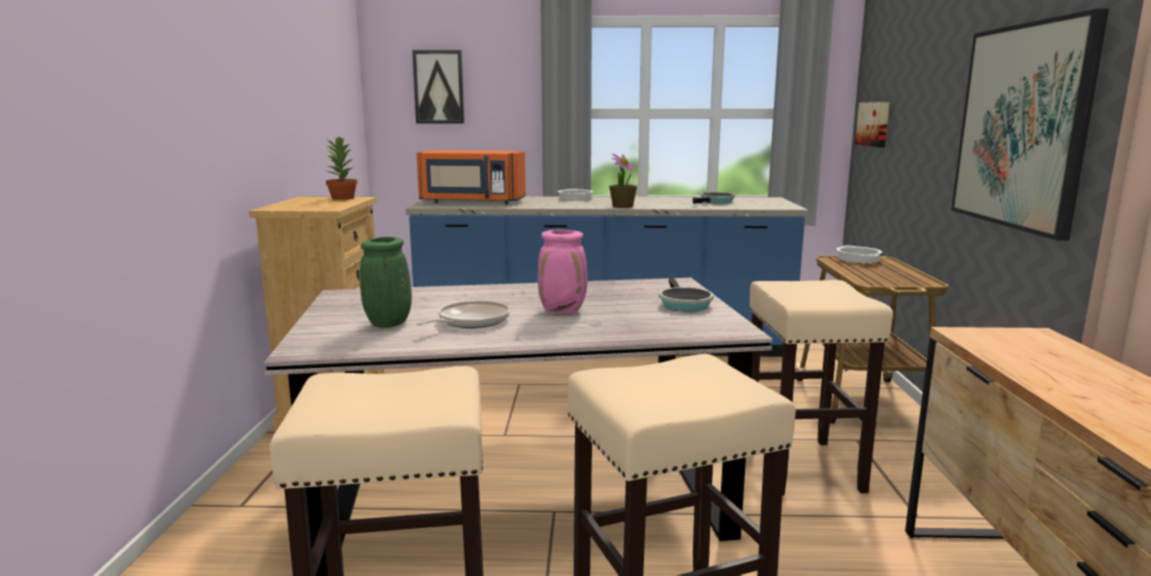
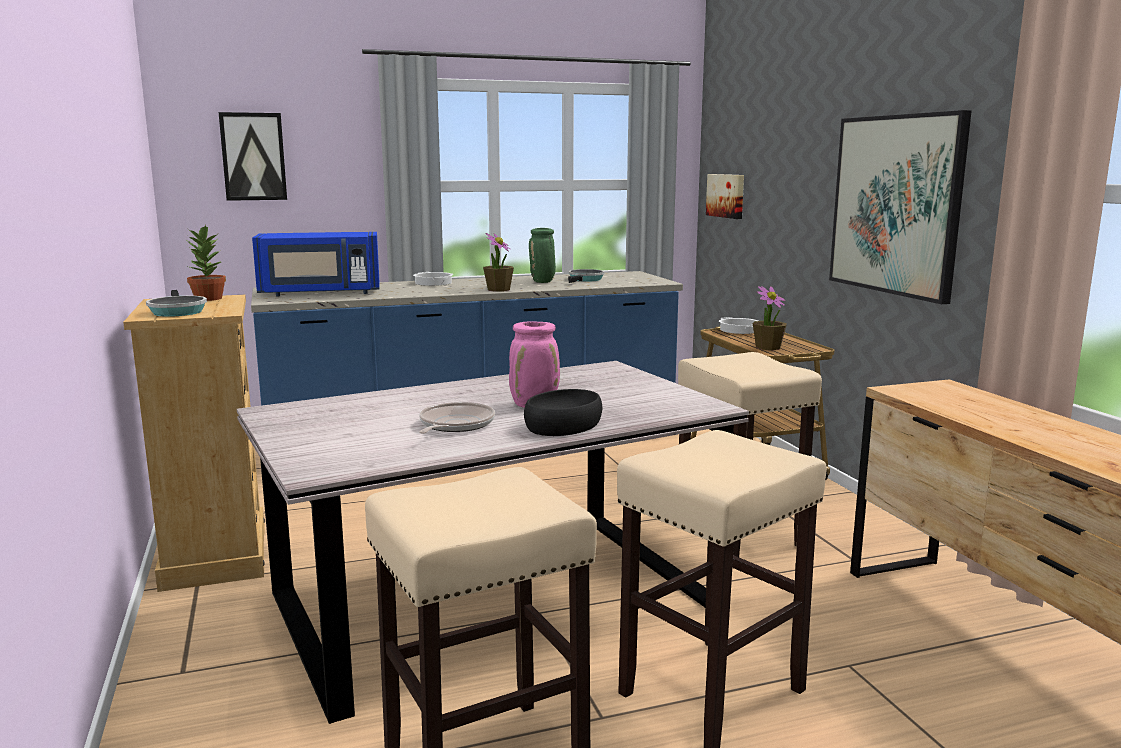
camera: 20 degrees left, 0 degrees up
green vase [359,237,412,328] -> green vase moved to [529,228,556,283]
orange microwave [417,150,526,204] -> blue microwave [252,232,380,296]
frying pan [659,278,714,312] -> frying pan moved to [146,290,207,317]
none -> black bowl [524,389,602,436]
none -> potted plant [753,286,787,350]

